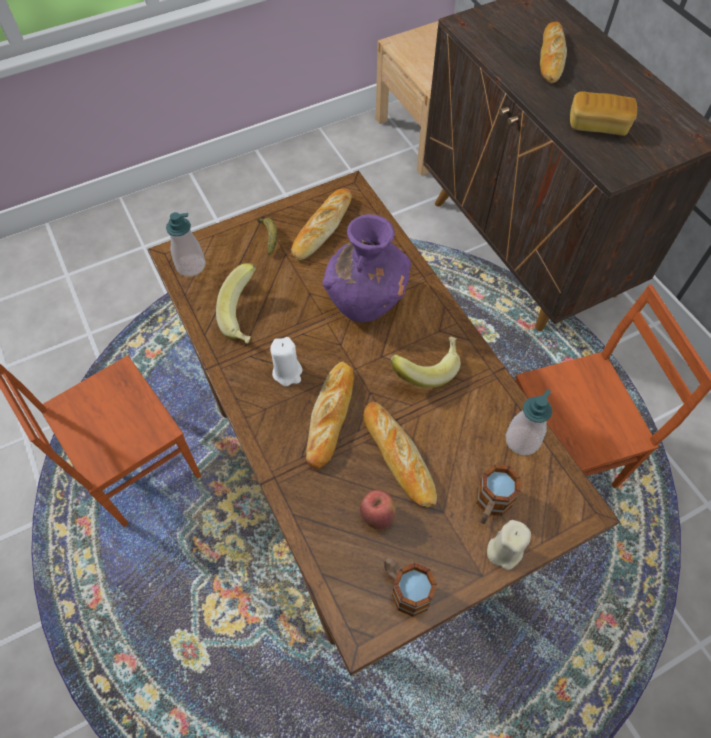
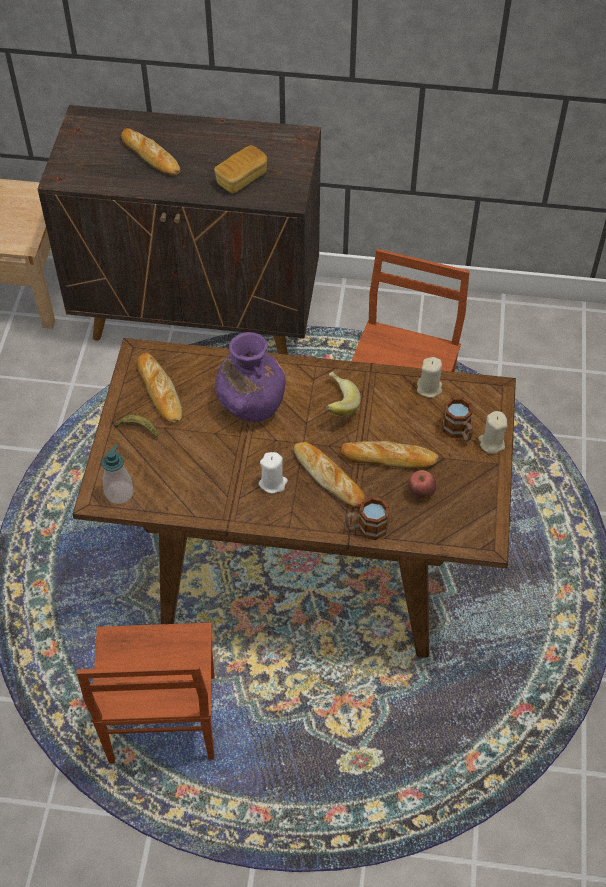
camera: 55 degrees left, 5 degrees down
banana [216,263,256,344] -> none
mug [384,557,437,617] -> mug moved to [345,497,390,540]
soap dispenser [506,389,552,455] -> beige candle [417,357,442,398]

